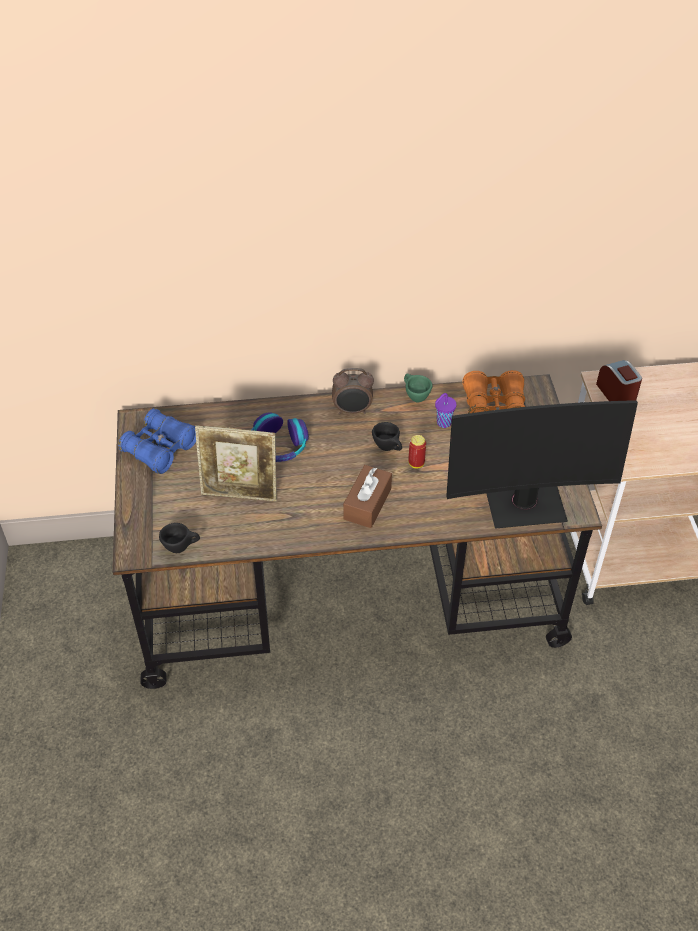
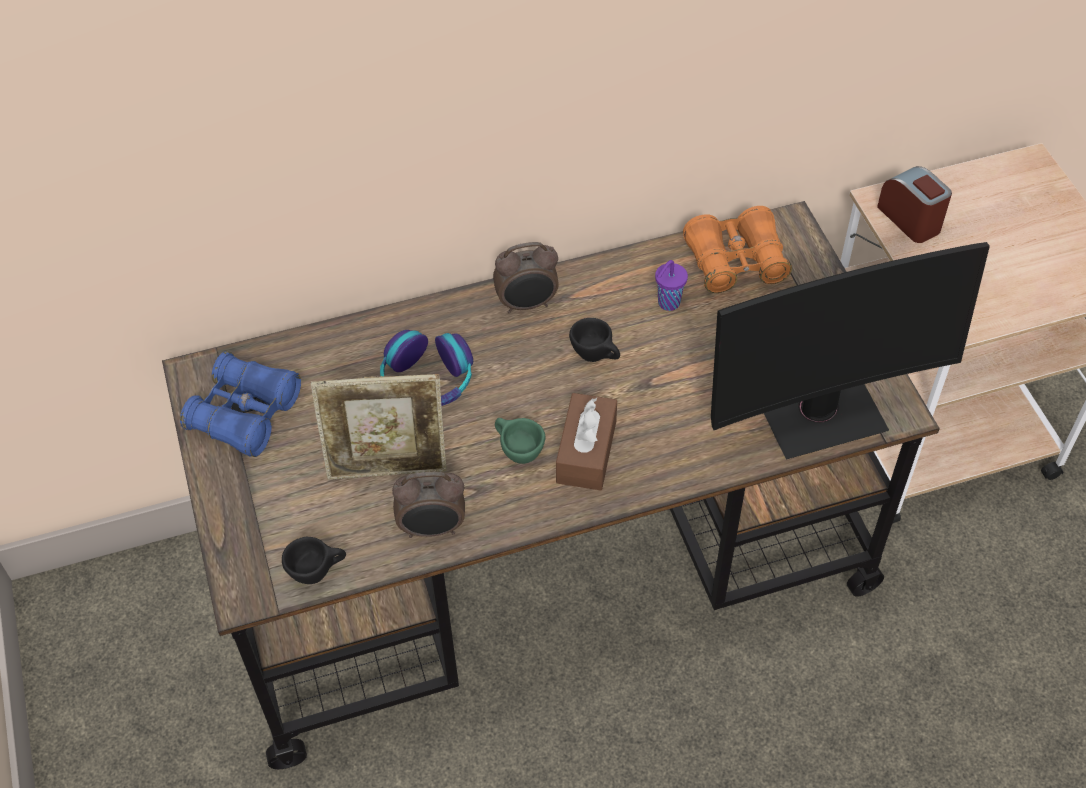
camera: 10 degrees left, 5 degrees up
green cup [404,373,432,402] -> green cup moved to [495,418,546,464]
can [408,435,426,468] -> none
none -> alarm clock [392,472,465,538]

